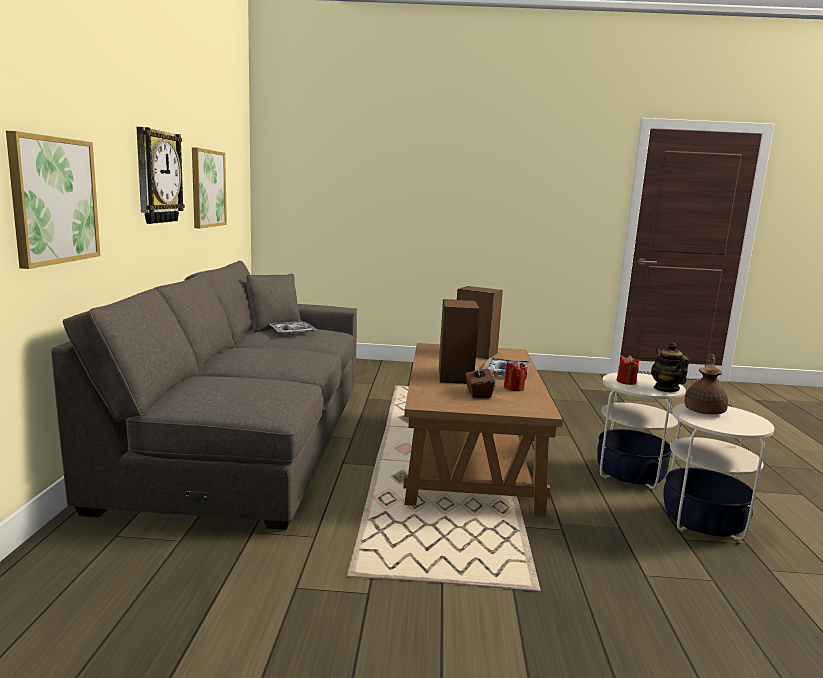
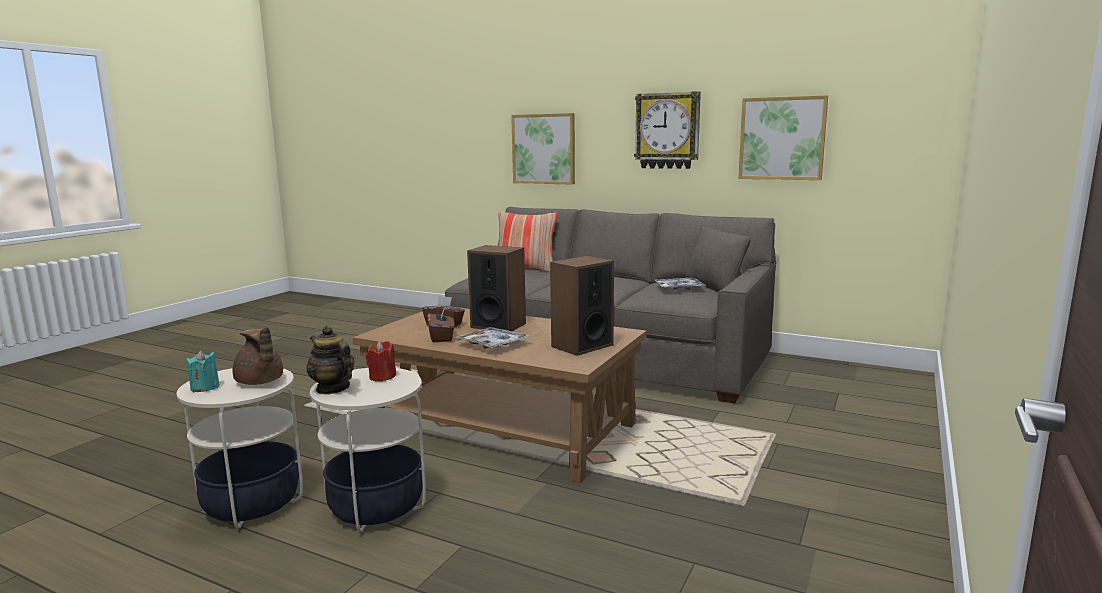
camera: 115 degrees right, 0 degrees up
red candle [504,361,527,391] -> brown tissue box [427,306,455,342]
teapot [651,342,689,392] -> teapot turned 150 degrees counterclockwise [306,325,354,394]
none -> turquoise candle [187,350,220,392]
none -> pillow [498,212,557,272]

